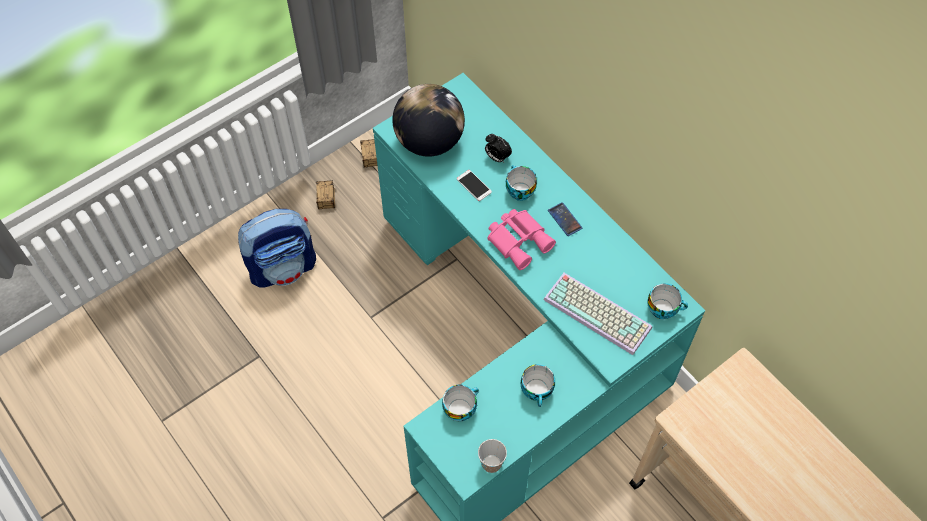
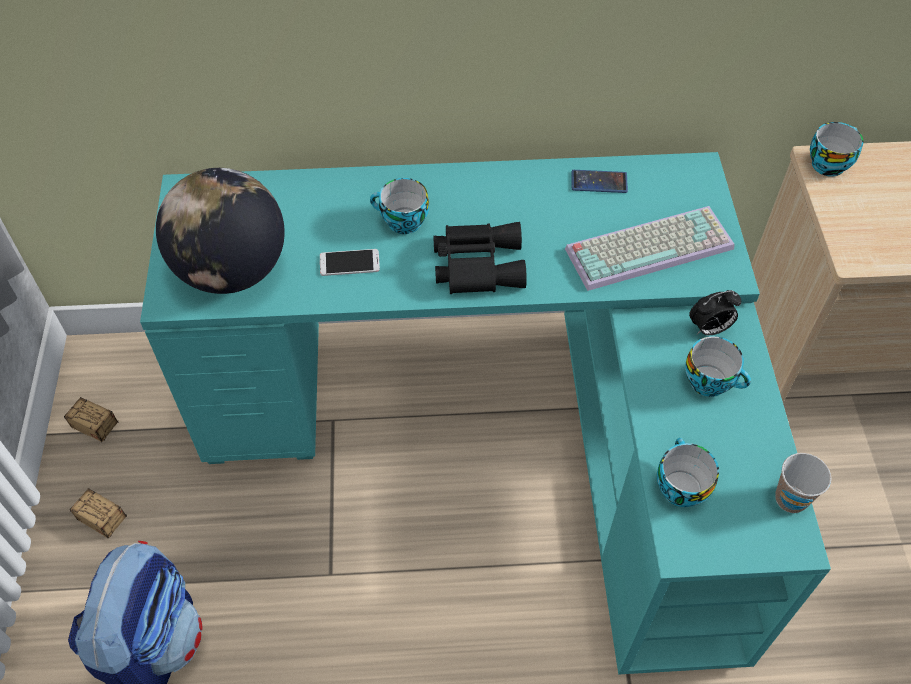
camera: 55 degrees left, 5 degrees down
alarm clock [485,134,512,163] -> alarm clock moved to [689,290,741,335]
pink binoculars [488,209,556,270] -> black binoculars [434,222,527,294]
phone [548,202,582,236] -> phone moved to [572,170,628,193]
cup [647,283,688,319] -> cup moved to [810,122,864,177]

